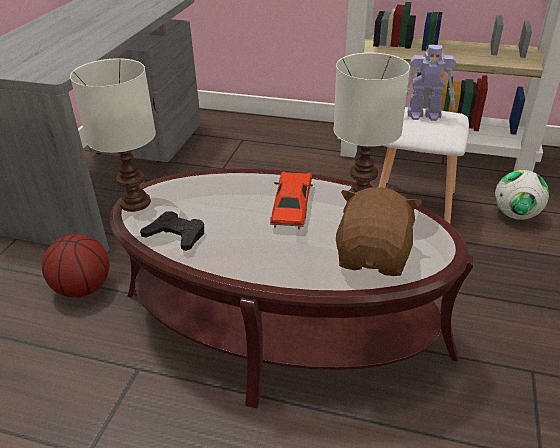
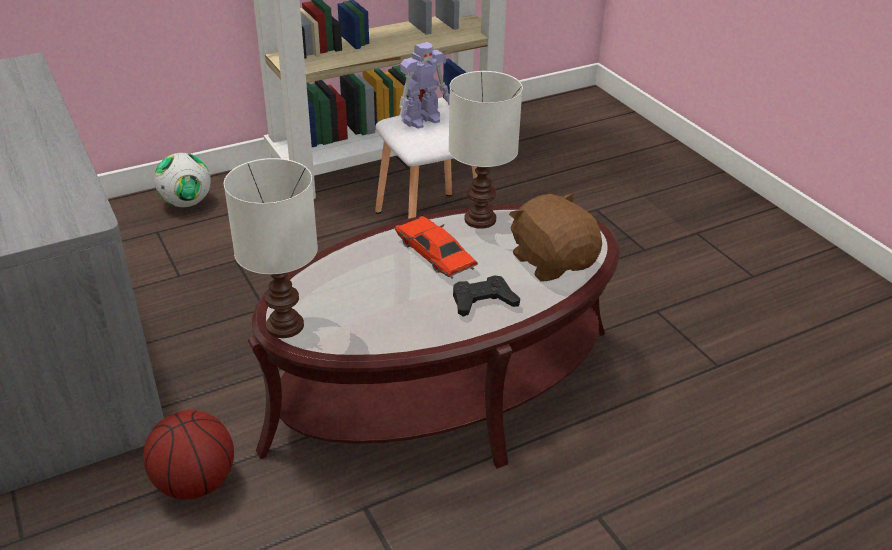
camera: 45 degrees left, 0 degrees up
black game controller [140,211,204,251] -> black game controller moved to [453,275,520,317]
football [495,170,549,220] -> football moved to [154,153,211,207]

